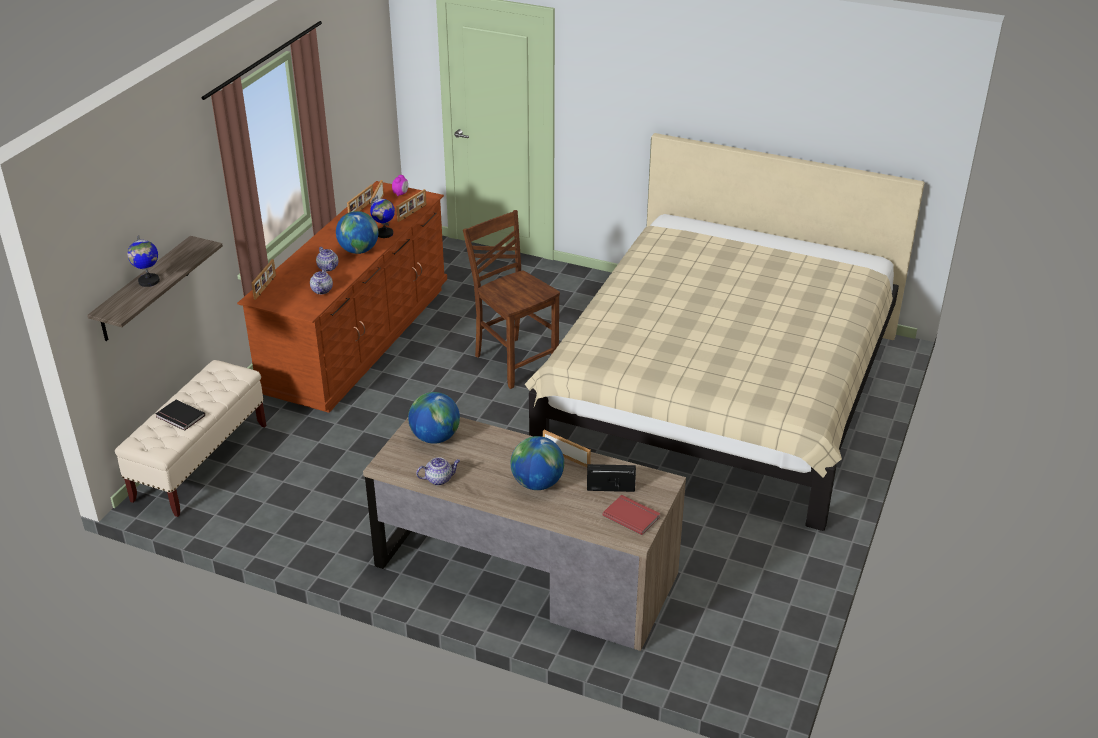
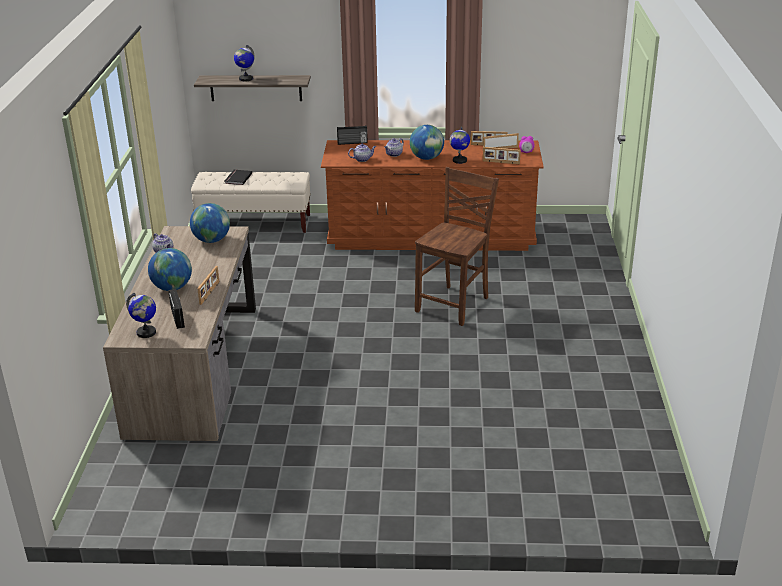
camera: 70 degrees right, 5 degrees down
picture frame [251,259,276,300] -> radio [337,125,368,145]
beige bed [525,133,925,531] -> none
red book [603,495,660,535] -> globe [126,293,156,338]

